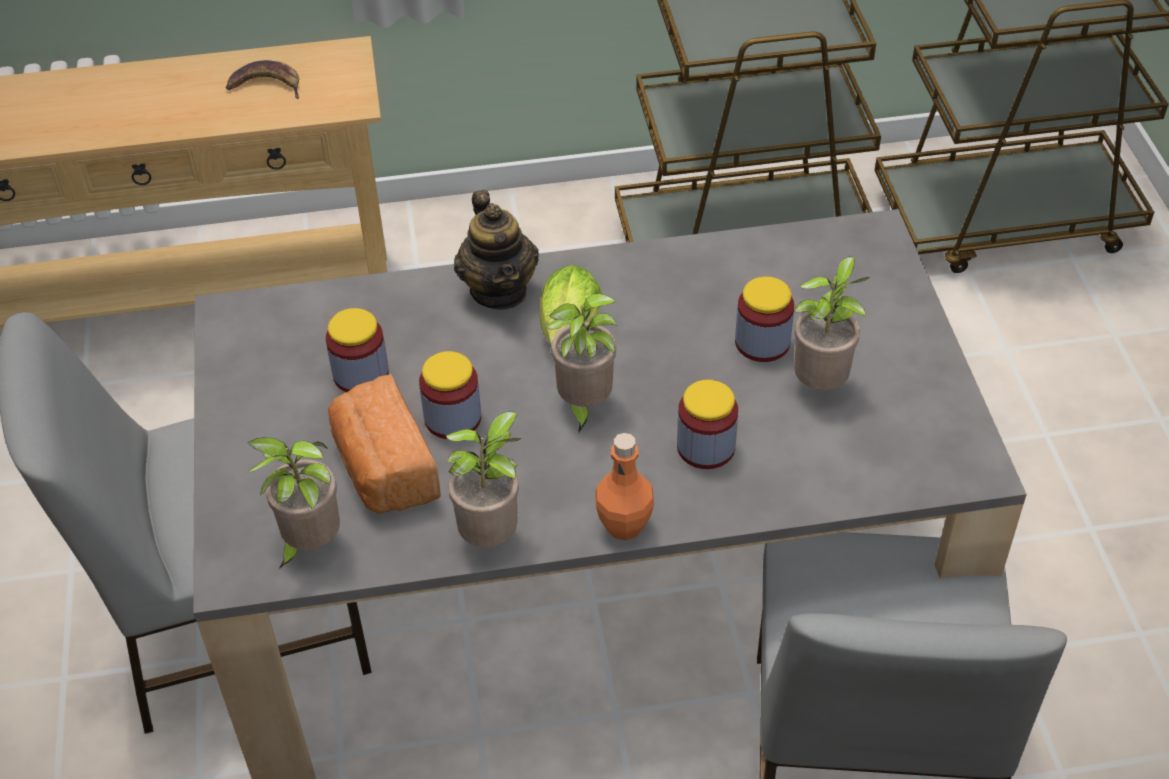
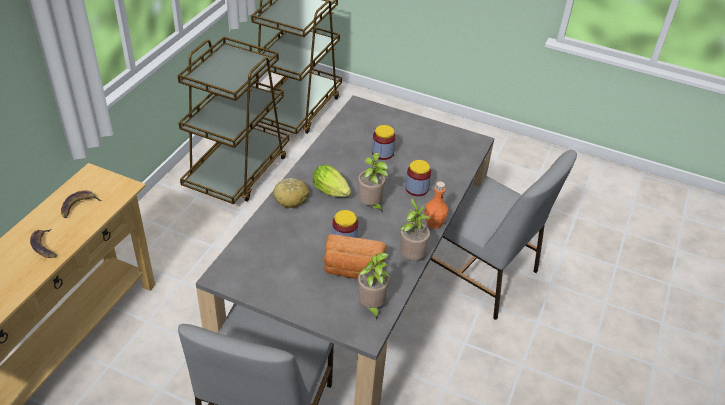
camera: 60 degrees left, 5 degrees down
jar [325,308,389,392] -> none
teapot [454,190,539,310] -> bread [273,178,309,208]
potted plant [794,256,870,390] -> none
none -> banana [30,229,57,258]

